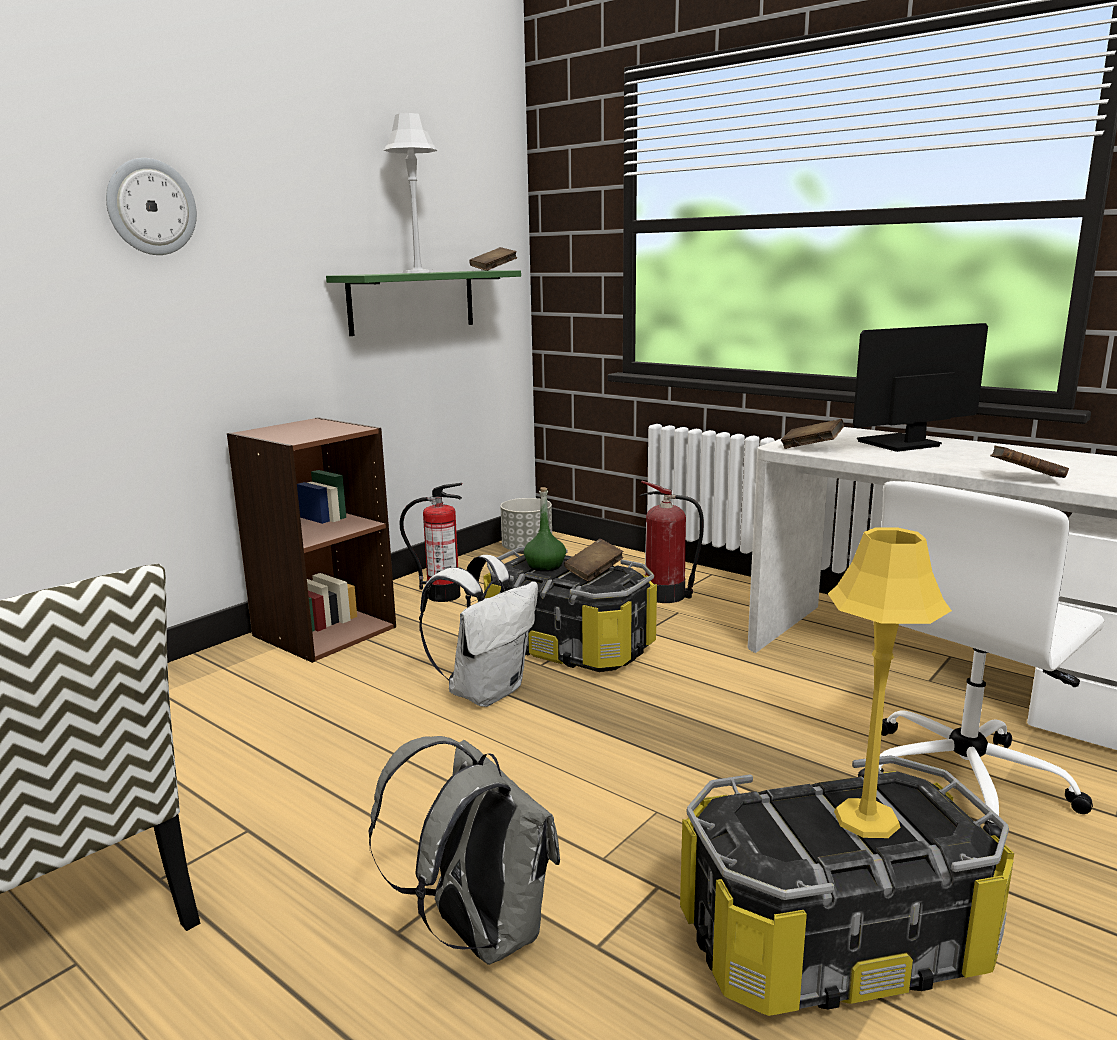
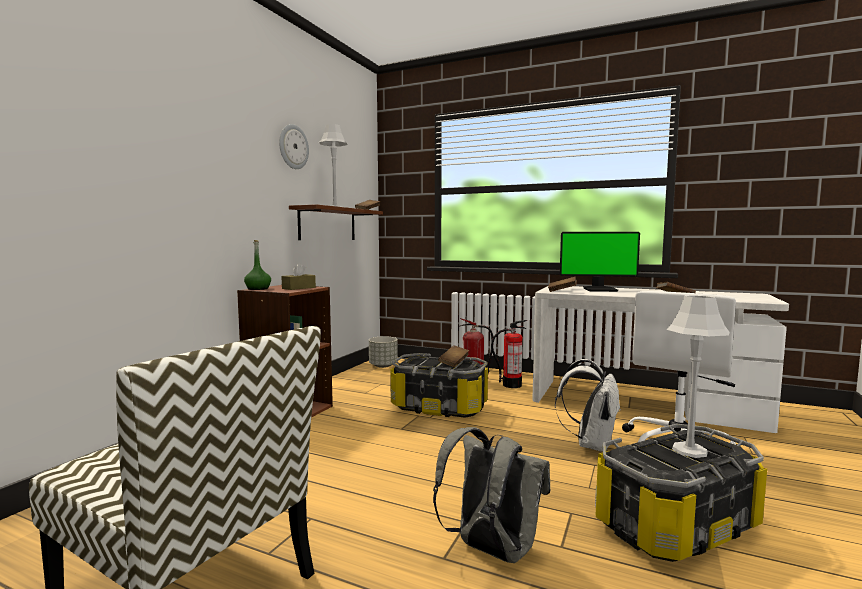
camera: 15 degrees left, 10 degrees down
wall clock [106,158,197,255] -> wall clock moved to [279,124,309,169]
green shelf [326,270,521,336] -> brown shelf [289,204,383,240]
fire extinguisher [400,483,463,602] -> fire extinguisher moved to [491,320,527,388]
white backpack [419,555,538,707] -> white backpack moved to [555,359,621,452]
green bottle [524,487,566,571] -> green bottle moved to [244,240,271,290]
yellow table lamp [828,527,952,838] -> grey table lamp [666,295,729,458]
monitor [853,323,988,452] -> monitor turned 135 degrees counterclockwise [560,232,640,292]
none -> brown tissue box [281,263,316,290]

